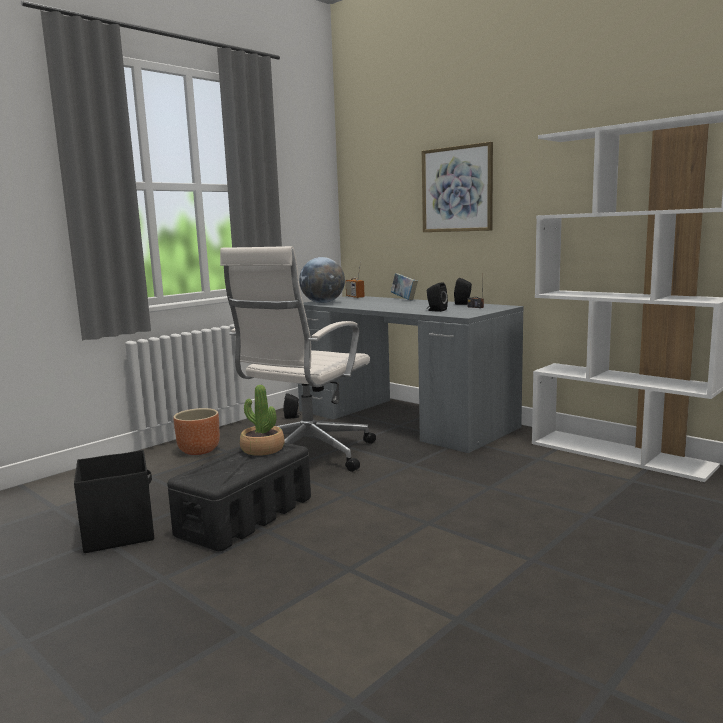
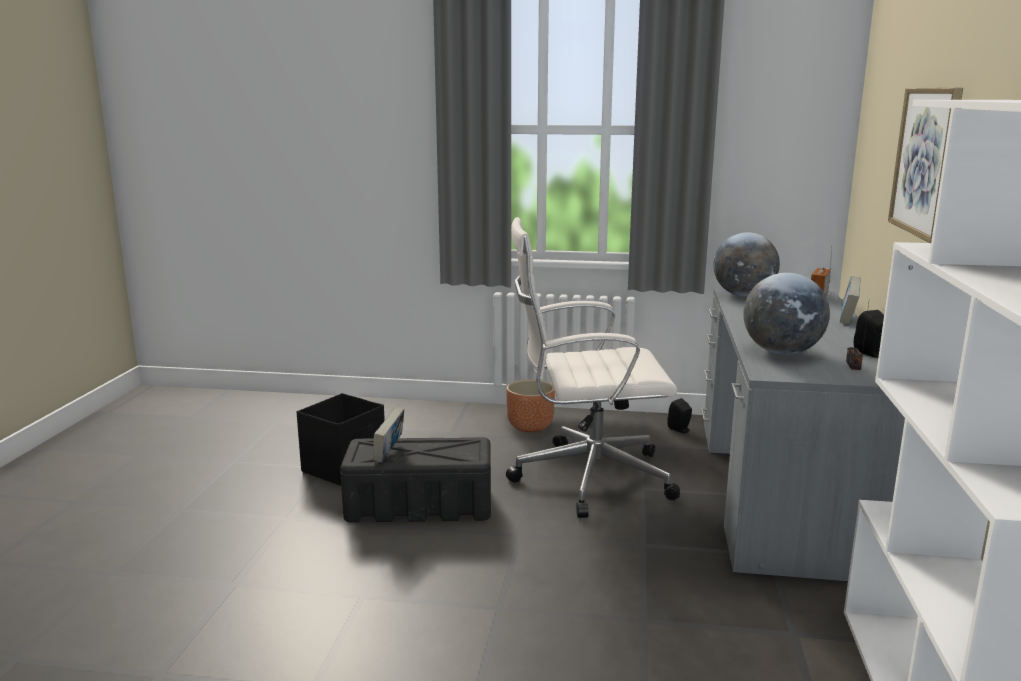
camera: 55 degrees right, 5 degrees up
potted plant [240,385,285,456] -> none
black speaker [427,282,448,312] -> globe [743,273,830,355]
none -> book [373,407,404,462]

